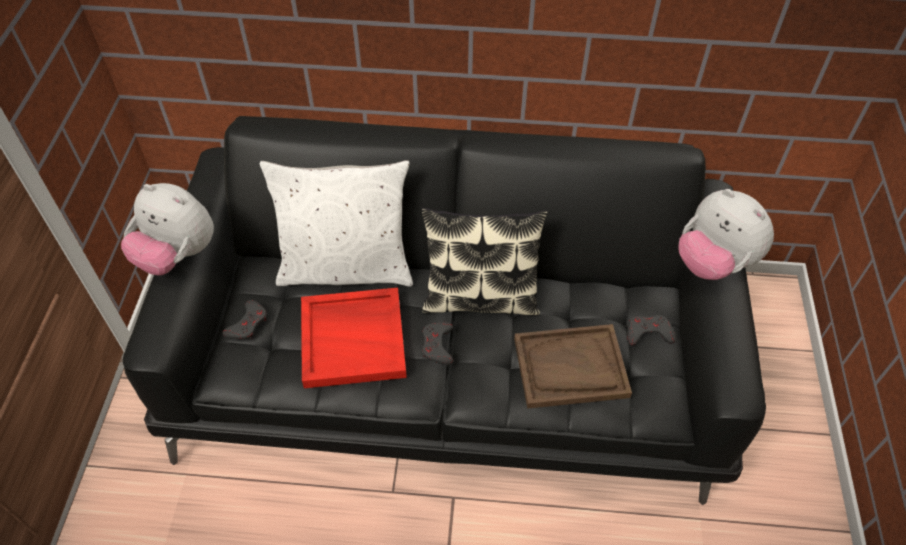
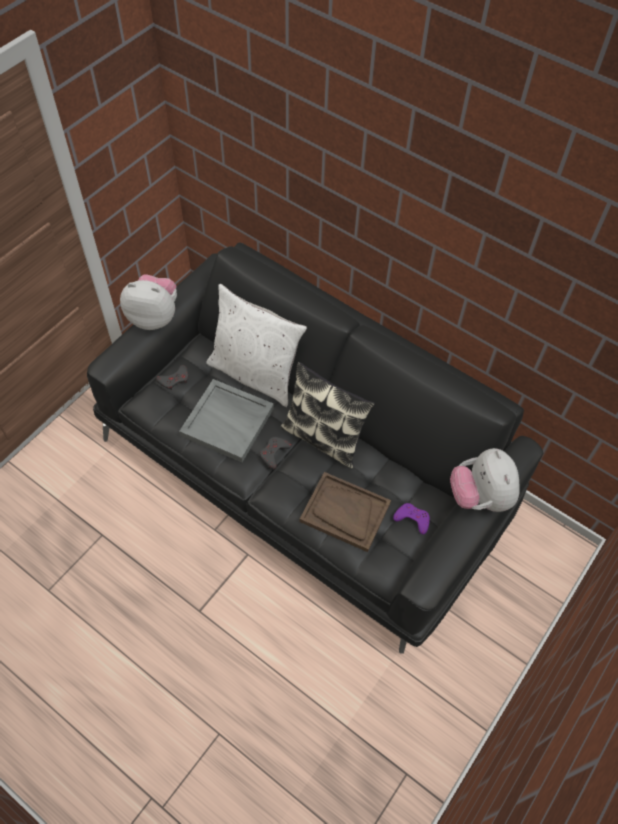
camera: 30 degrees right, 5 degrees up
plush toy [121,183,214,275] -> plush toy turned 135 degrees clockwise [120,274,177,330]
red tray [301,288,407,388] -> grey tray [179,379,274,462]
grey game controller [627,315,676,345] -> purple game controller [393,503,430,535]

